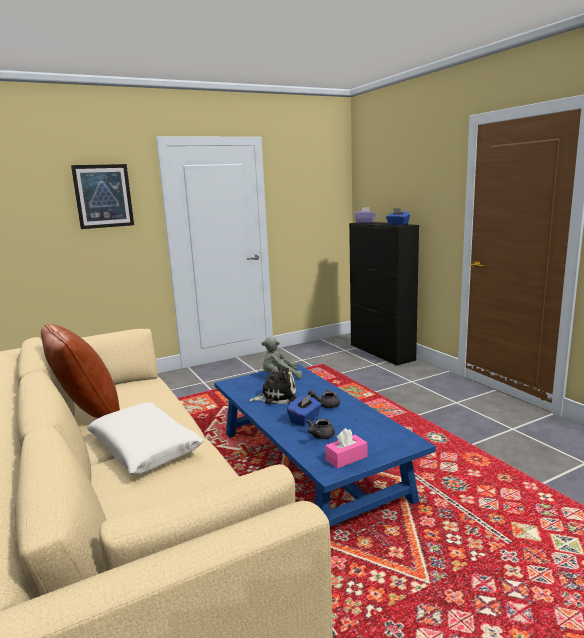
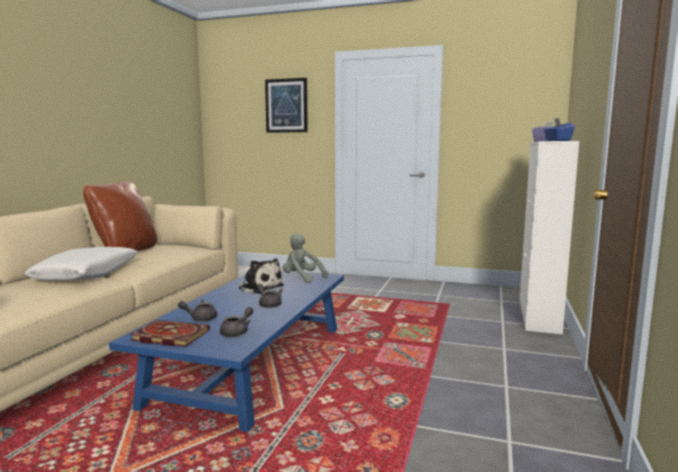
camera: 45 degrees right, 5 degrees down
blue tissue box [287,394,321,426] -> none
pink tissue box [325,428,367,469] -> book [130,320,210,347]
black cabinet [349,222,419,365] -> white cabinet [520,141,579,334]
none -> grey teapot [220,307,253,337]

